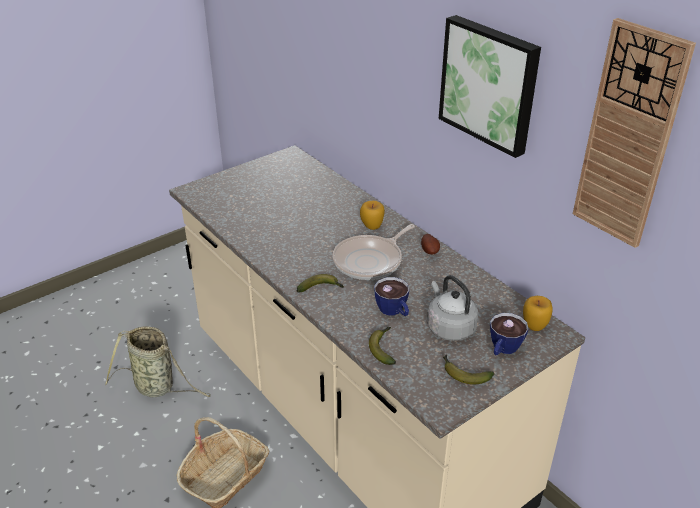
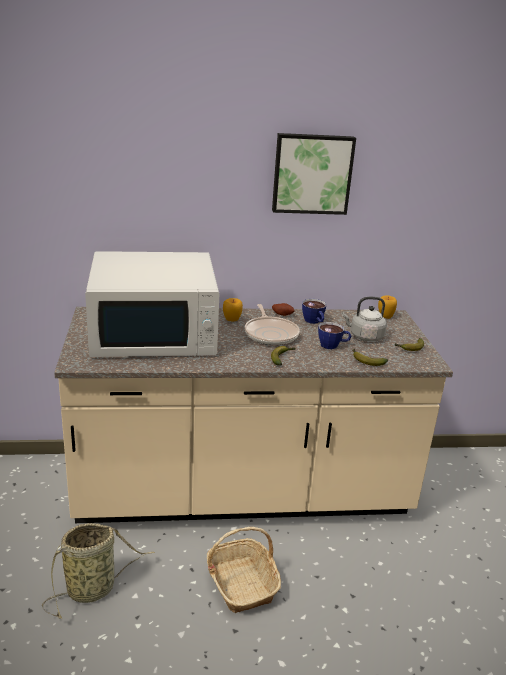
camera: 60 degrees left, 10 degrees down
cup [490,313,528,355] -> cup moved to [302,299,326,324]
wall clock [573,18,696,248] -> none
none -> white microwave [85,251,219,357]

